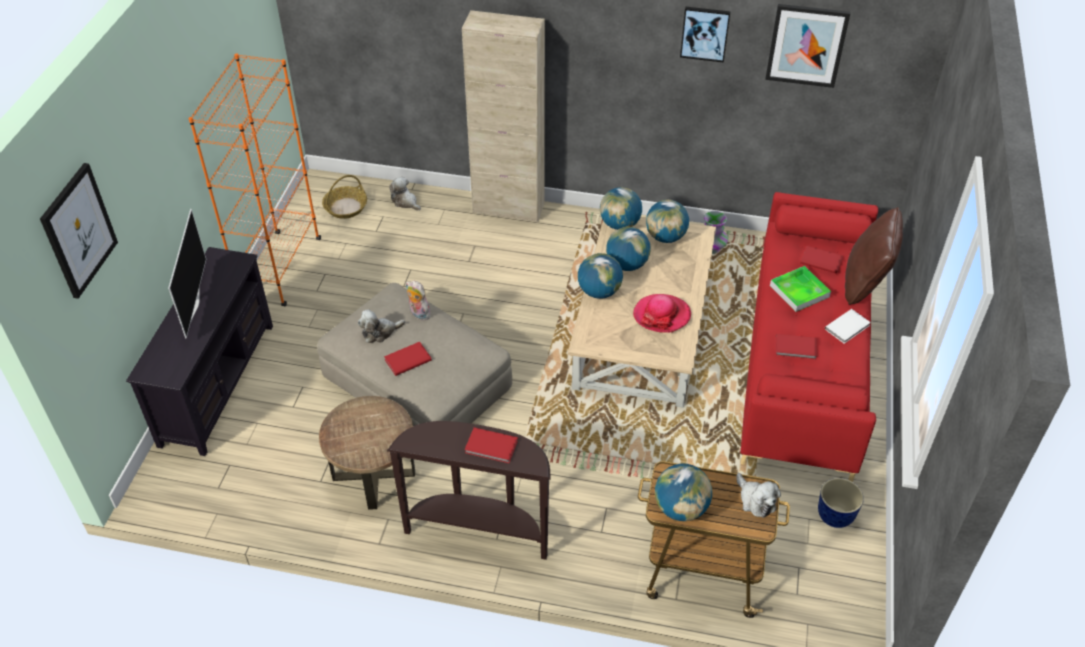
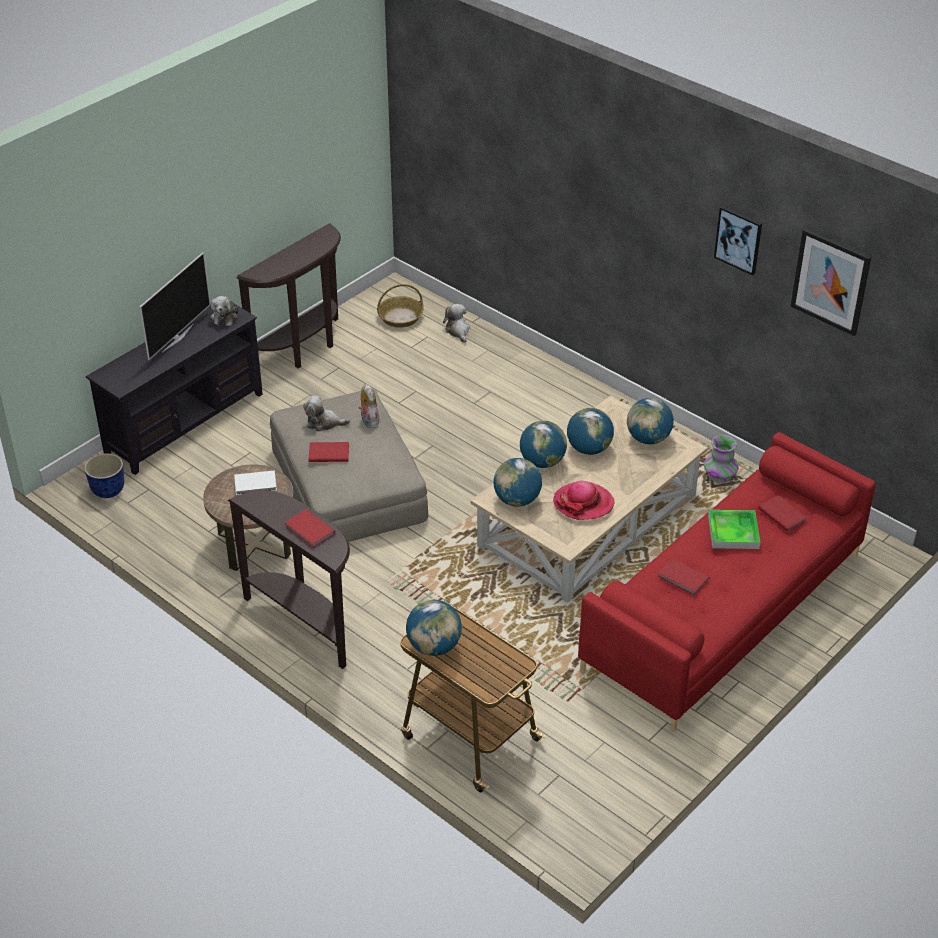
camera: 30 degrees right, 5 degrees down
picture [40,163,118,299] -> none
orange bookcase [189,53,321,306] -> brown console table [237,223,341,368]
beige cabinet [462,10,545,223] -> none
globe [600,187,642,230] -> globe moved to [494,458,542,507]
plush toy [737,473,781,518] -> plush toy moved to [210,296,238,326]
planter [818,478,864,528] -> planter moved to [84,453,124,498]
white book [825,309,871,344] -> white book moved to [234,470,277,495]
brown pillow [845,207,903,305] -> none

